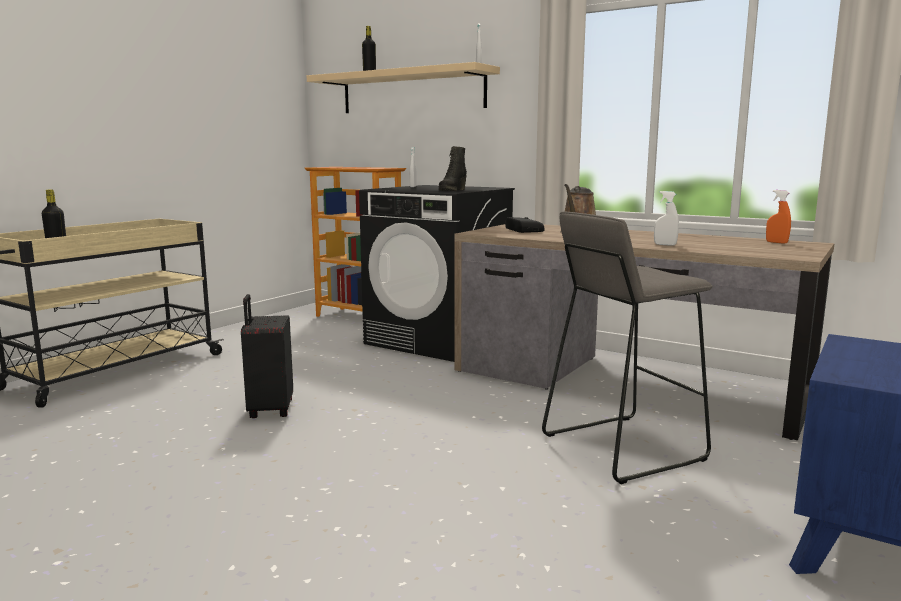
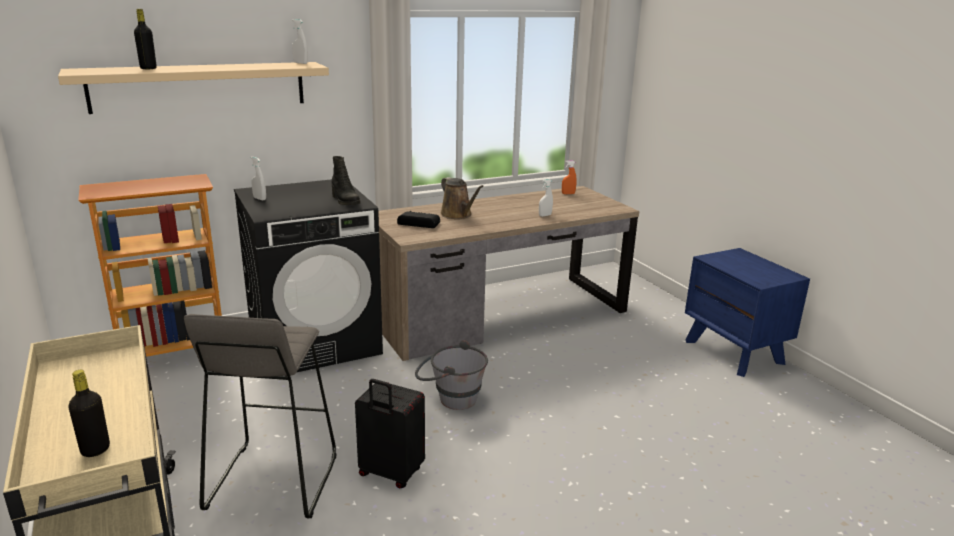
camera: 60 degrees left, 10 degrees up
grey stool [542,212,713,484] -> grey stool moved to [184,314,336,518]
none -> grey bucket [415,340,488,410]

